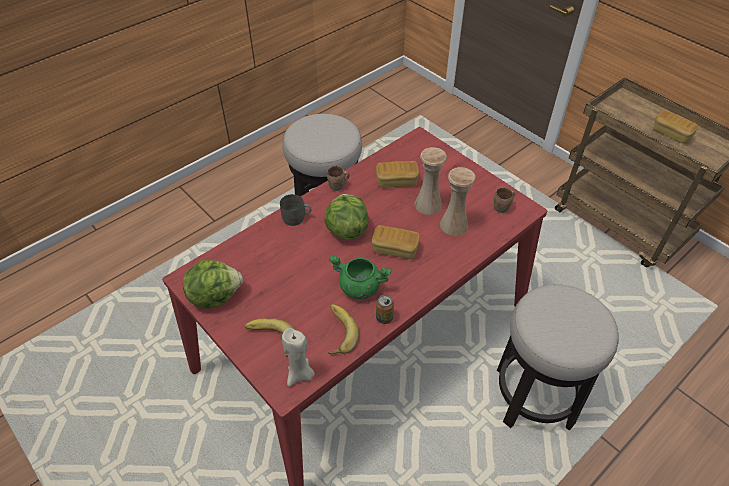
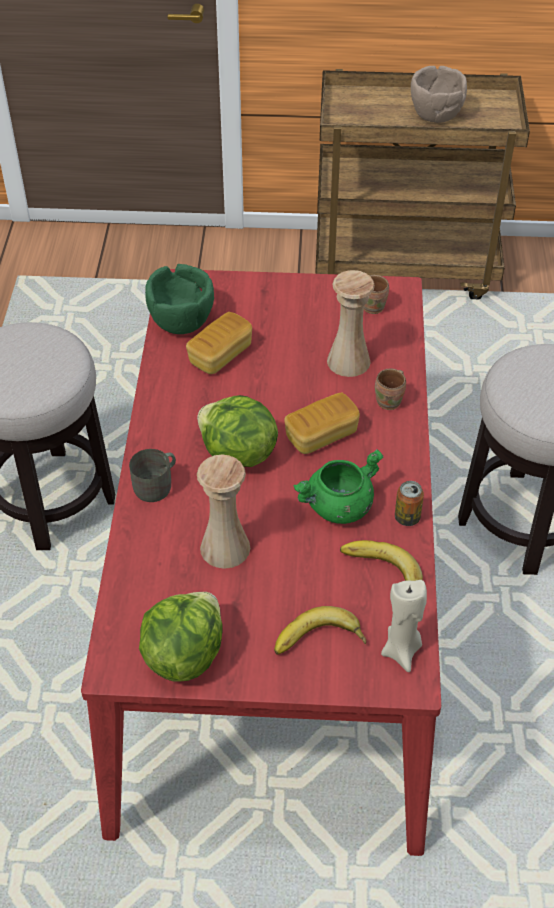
camera: 45 degrees left, 0 degrees up
brown mug [327,166,349,191] -> brown mug moved to [375,368,406,410]
beige vase [414,147,447,215] -> beige vase moved to [197,455,250,569]
bread [653,110,698,143] -> brown bowl [411,66,467,123]
none -> green bowl [145,264,214,334]

